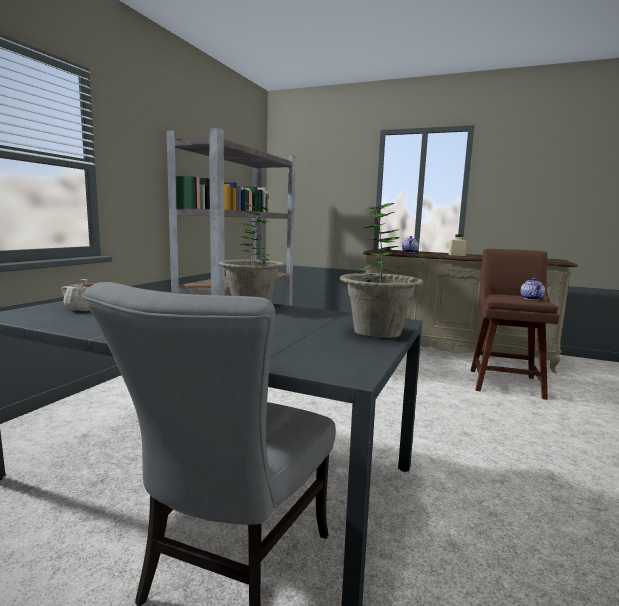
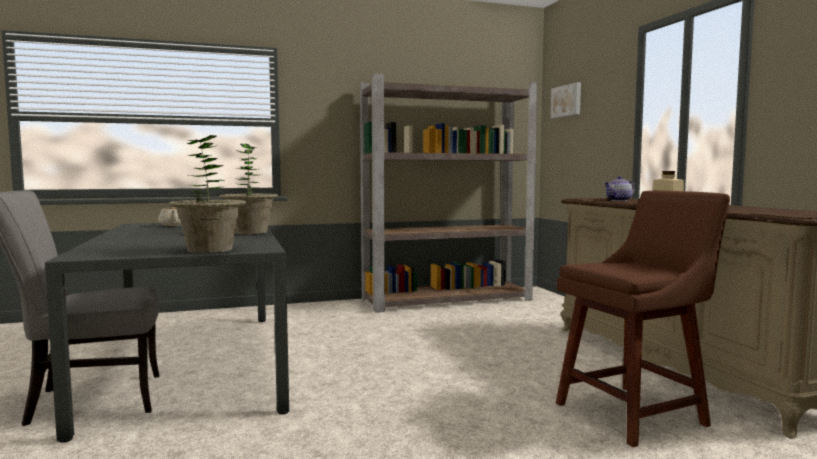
camera: 50 degrees right, 5 degrees down
teapot [521,278,545,300] -> none
none -> picture [551,82,581,118]

